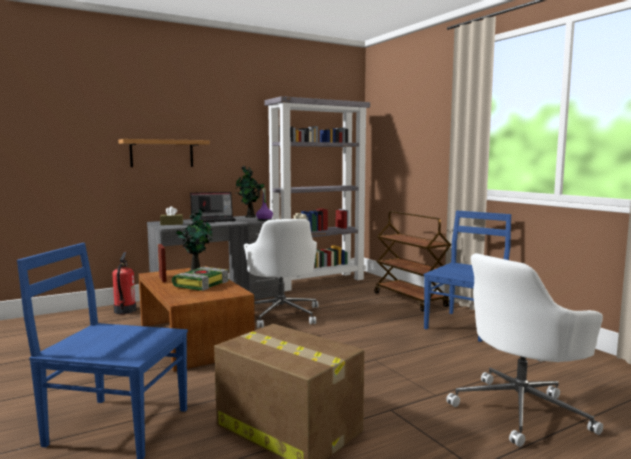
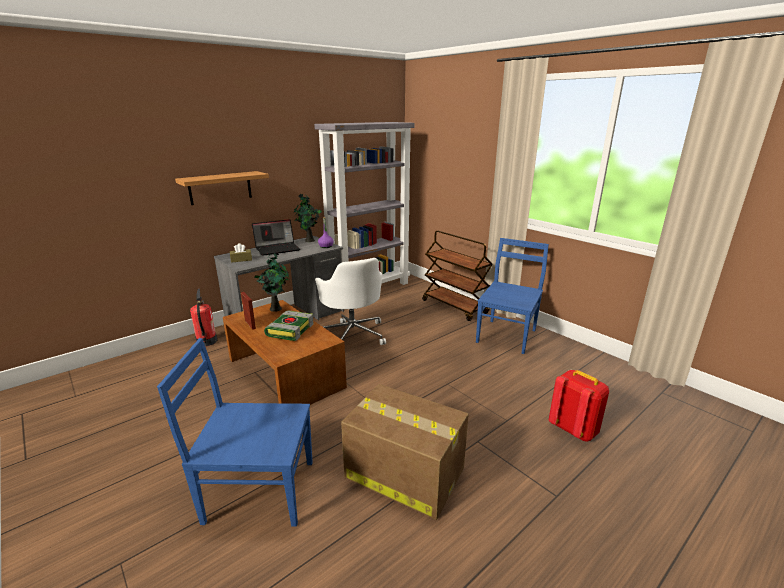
camera: 10 degrees left, 15 degrees up
white office chair [446,253,603,447] -> red backpack [549,370,609,442]

